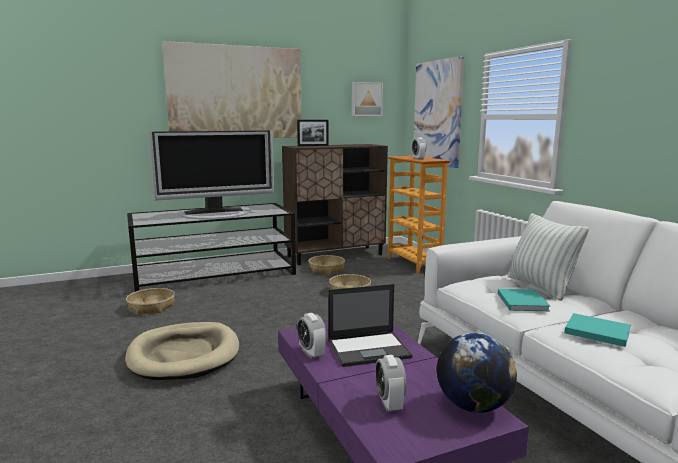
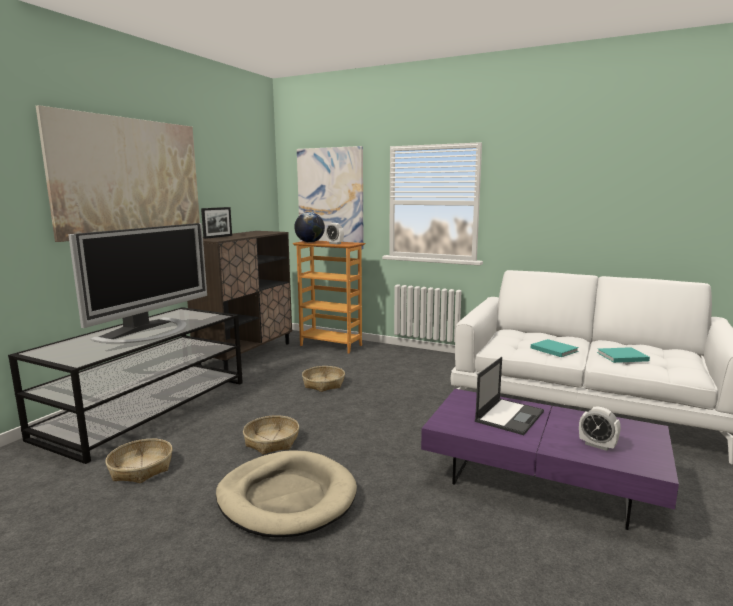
camera: 40 degrees left, 0 degrees up
alarm clock [297,313,327,359] -> none
basket [309,255,345,275] -> basket moved to [243,415,299,455]
picture [352,82,383,116] -> none
globe [437,333,517,413] -> globe moved to [294,212,325,243]
pillow [507,213,589,301] -> none

